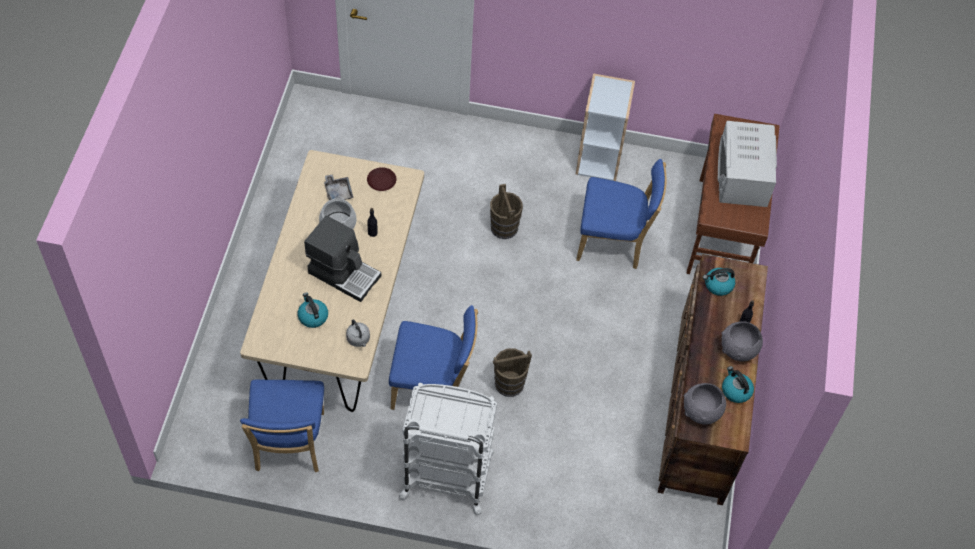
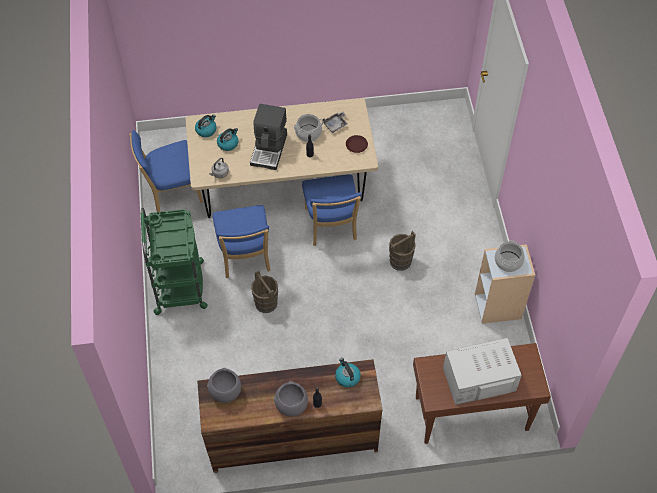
camera: 75 degrees right, 0 degrees up
white cart [399,383,497,515] -> green cart [141,208,208,315]
blue chair [576,159,666,269] -> blue chair moved to [302,174,361,246]
kettle [722,366,754,403] -> kettle moved to [195,114,217,137]
none -> cooking pot [495,240,525,272]

